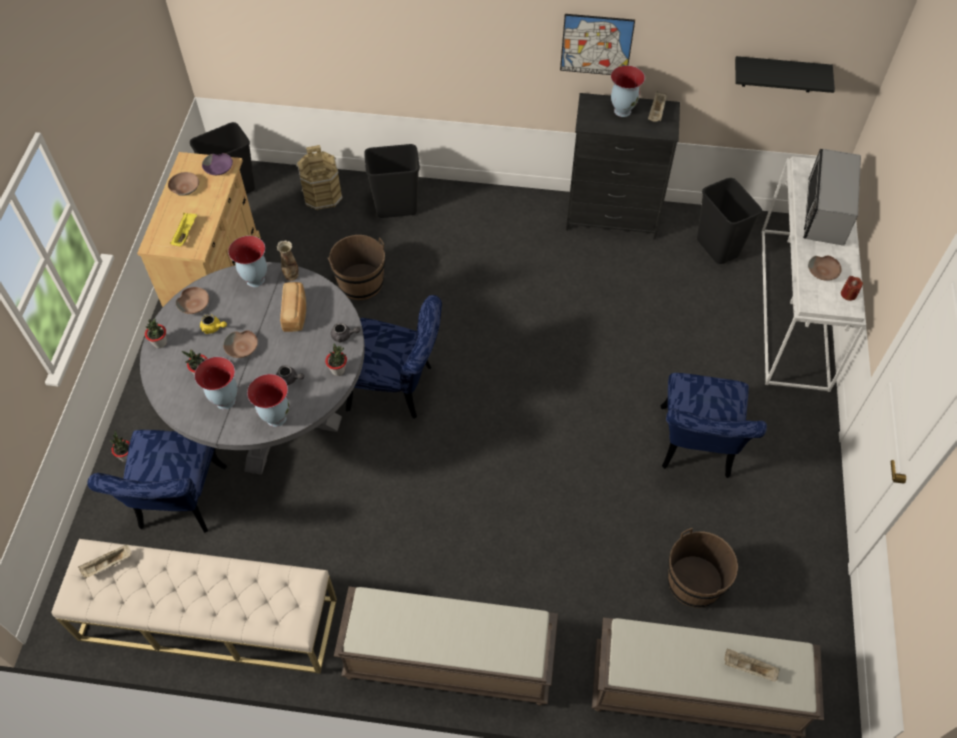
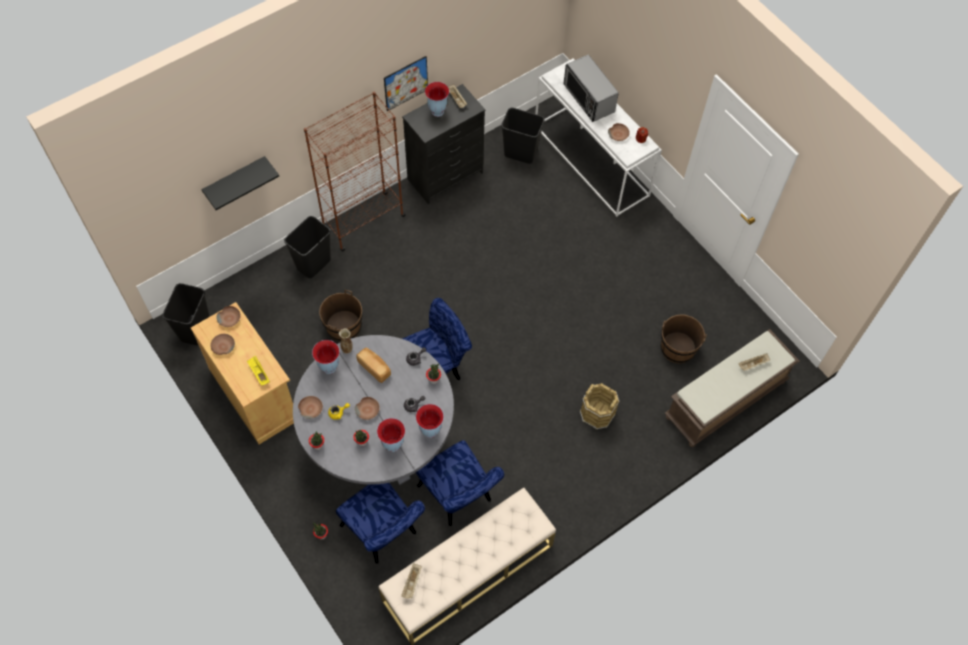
camera: 45 degrees left, 5 degrees up
purple bowl [202,153,233,175] -> brown bowl [216,306,241,327]
brown bucket [296,145,343,210] -> brown bucket moved to [580,383,619,430]
brown bench [334,587,558,706] -> none
blue chair [660,373,767,478] -> blue chair moved to [416,440,504,526]
black shelf [735,56,835,93] -> black shelf moved to [202,156,279,210]
none -> brown bookcase [304,92,406,252]

